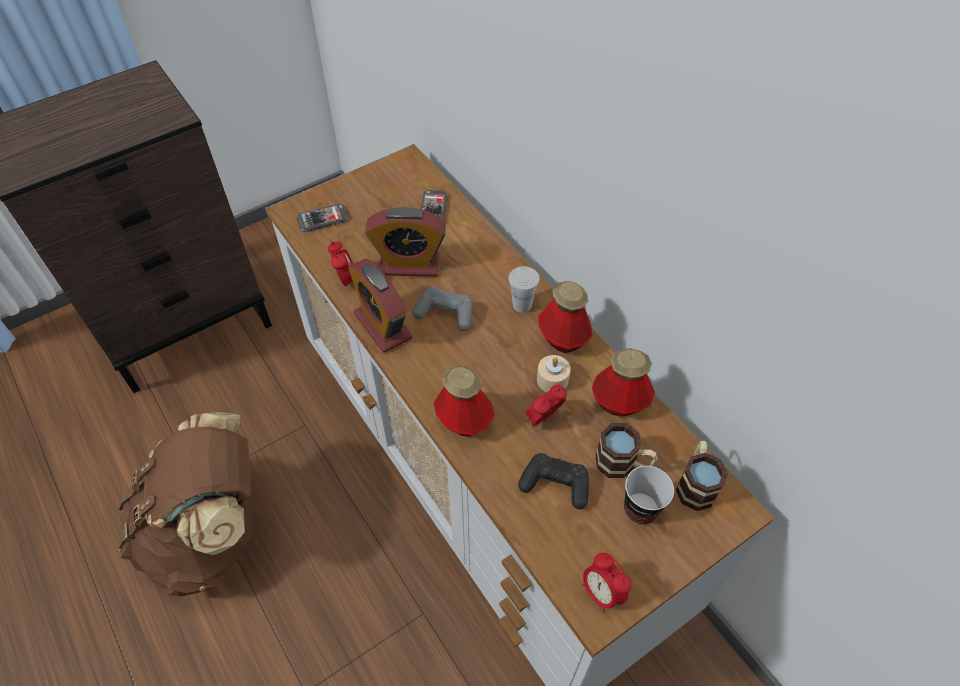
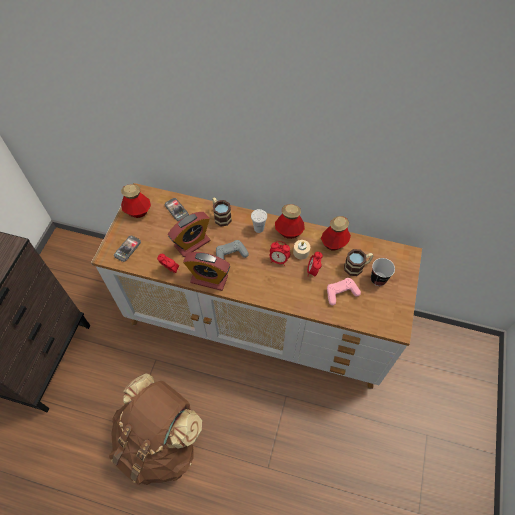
camera: 40 degrees left, 5 degrees up
bottle [434,365,495,437] -> bottle moved to [121,184,151,218]
black game controller [518,453,589,509] -> pink game controller [327,278,361,305]
alarm clock [582,553,631,613] -> alarm clock moved to [269,241,290,266]
mug [676,441,728,511] -> mug moved to [212,197,232,227]

